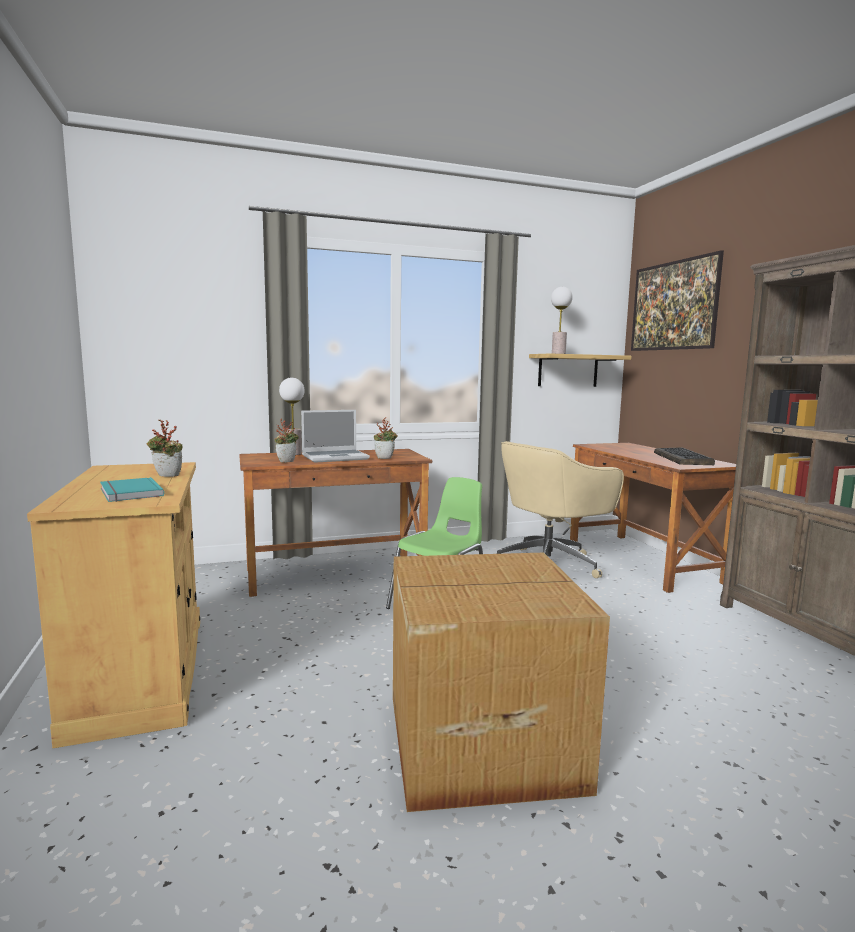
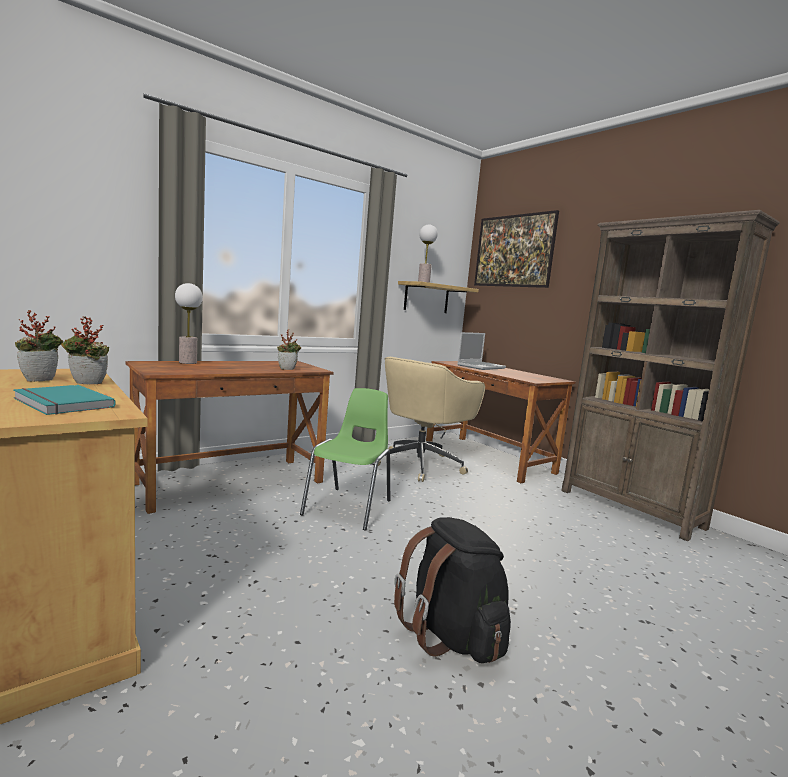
camera: 20 degrees left, 0 degrees up
potted plant [274,419,299,463] -> potted plant moved to [15,310,63,382]
laptop [301,410,370,463] -> laptop moved to [457,332,506,370]
cardboard box [393,553,610,812] -> black backpack [394,517,511,663]
keyboard [654,448,715,465] -> none

